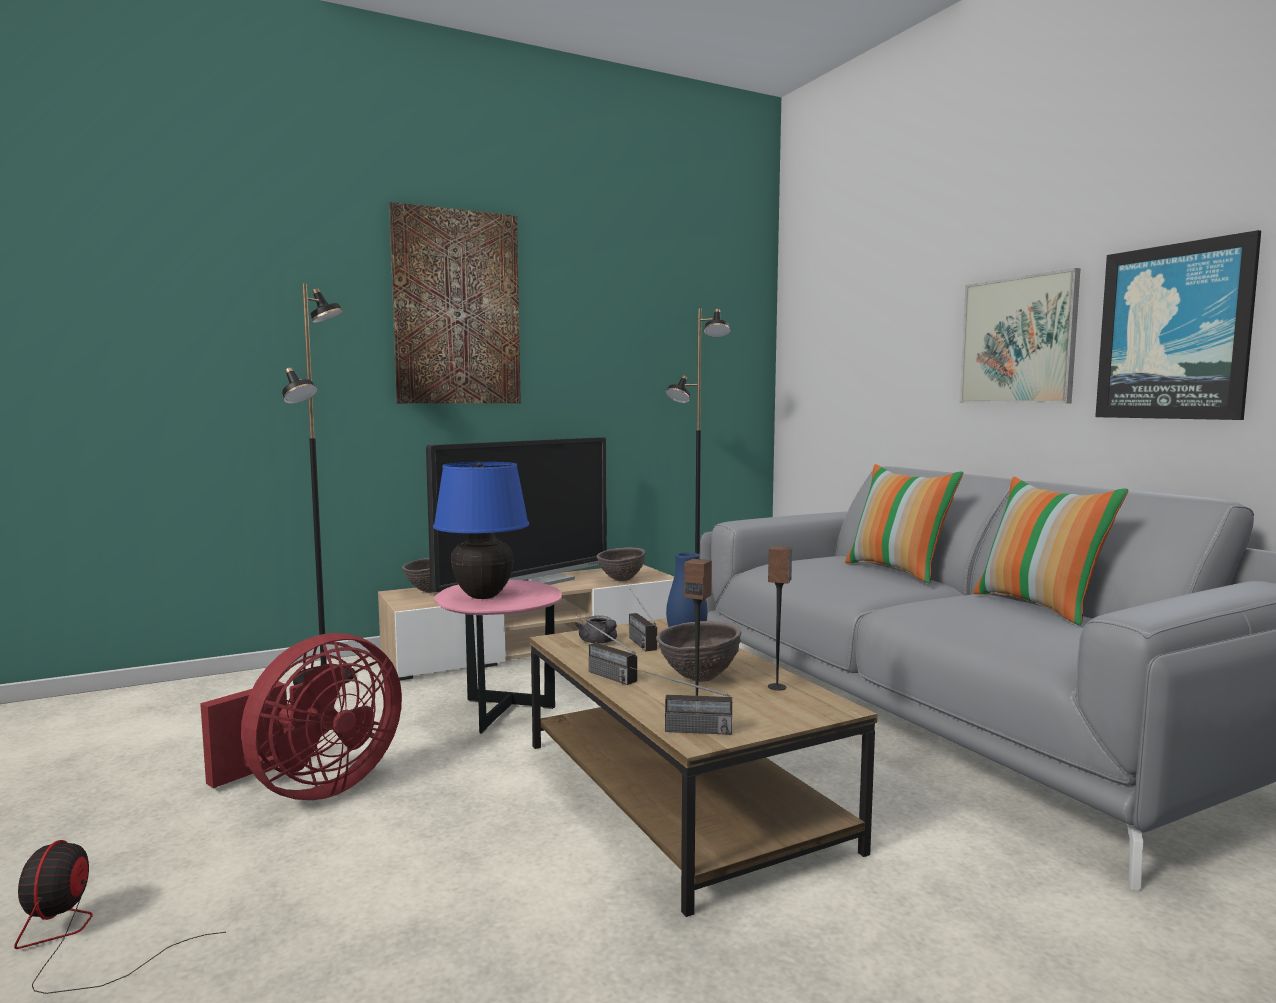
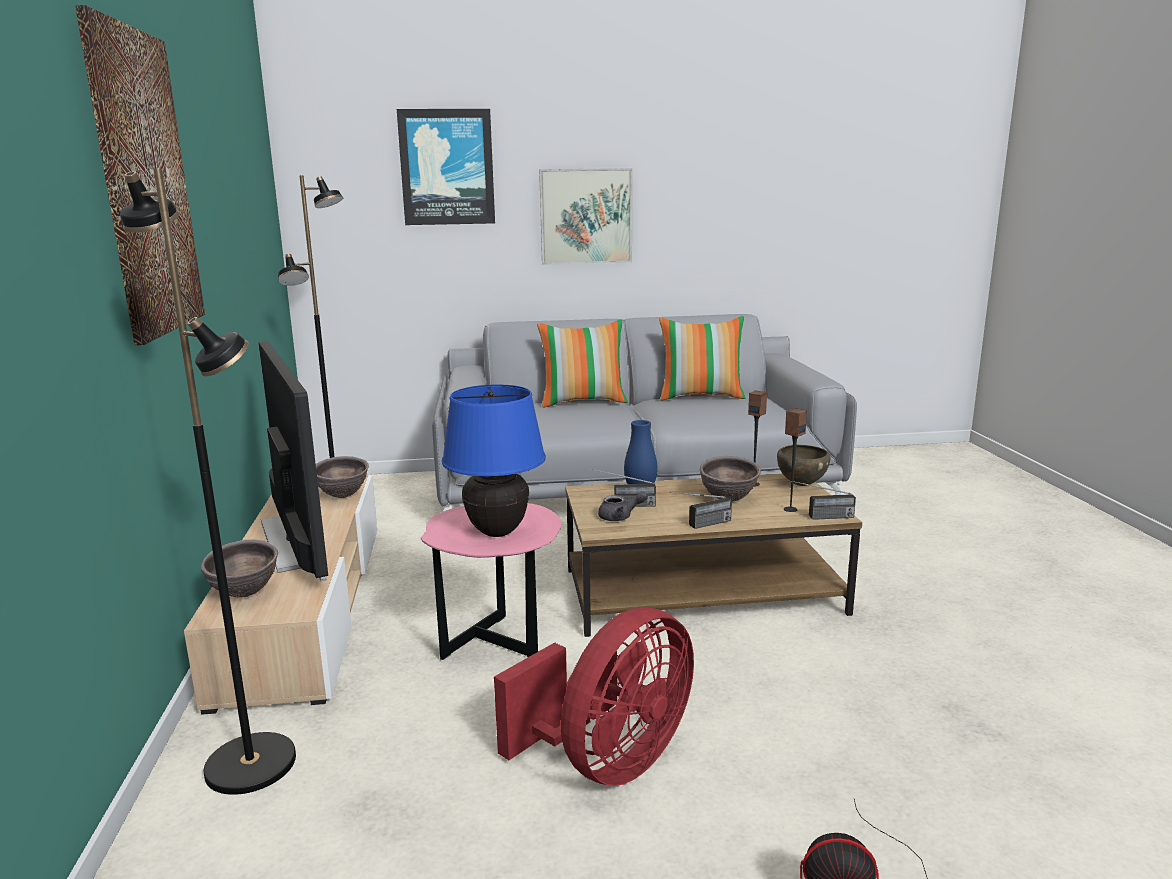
camera: 70 degrees left, 10 degrees up
red fan [200,633,402,800] -> red fan turned 75 degrees clockwise [494,607,694,786]
radio [631,667,732,735] -> radio turned 60 degrees clockwise [788,480,856,520]
picture [1095,230,1261,420] -> picture moved to [397,109,495,225]
none -> brown bowl [777,445,831,486]

